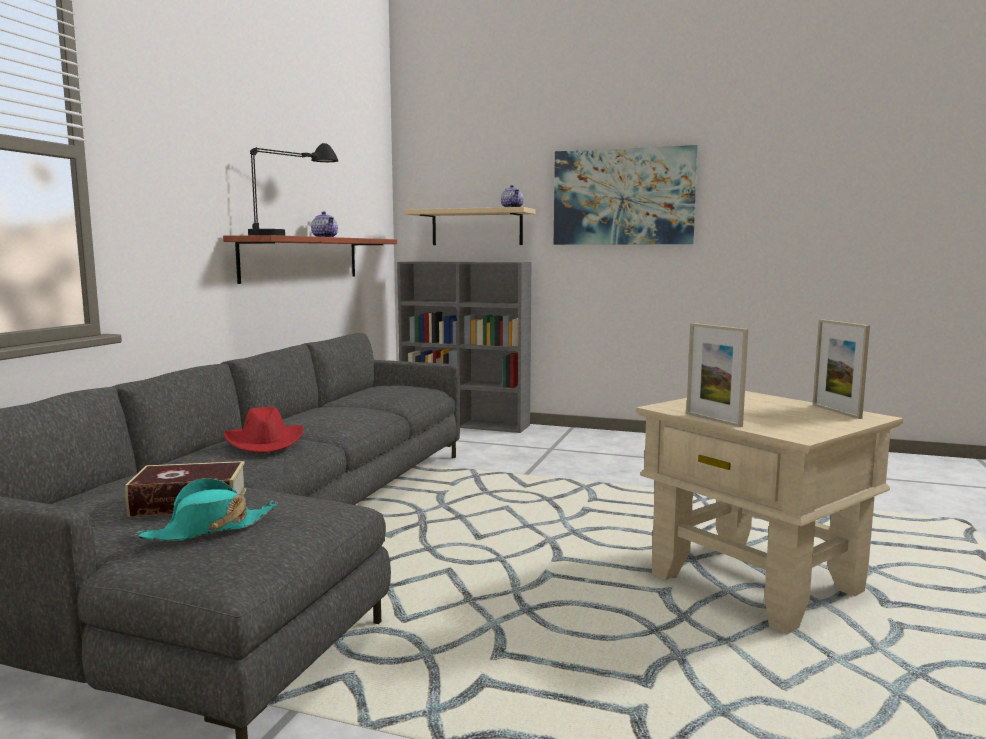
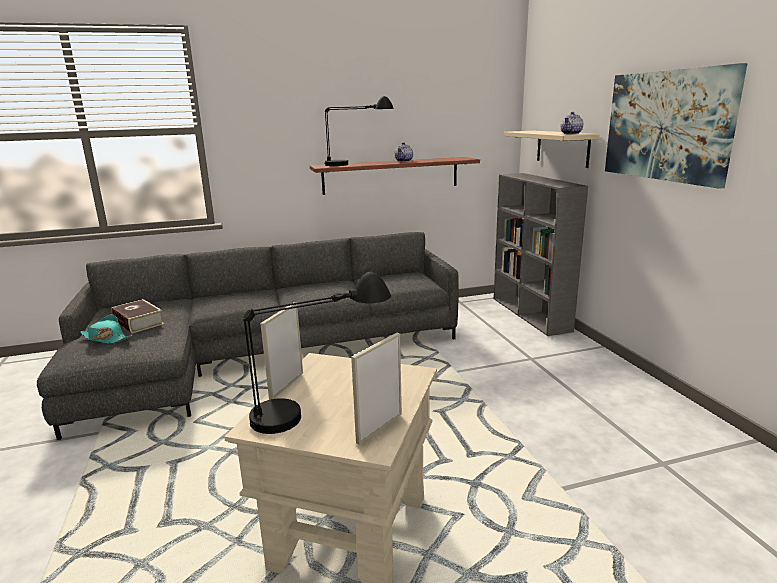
camera: 55 degrees right, 10 degrees up
red hat [224,407,304,453] -> none
none -> black table lamp [243,272,391,434]

